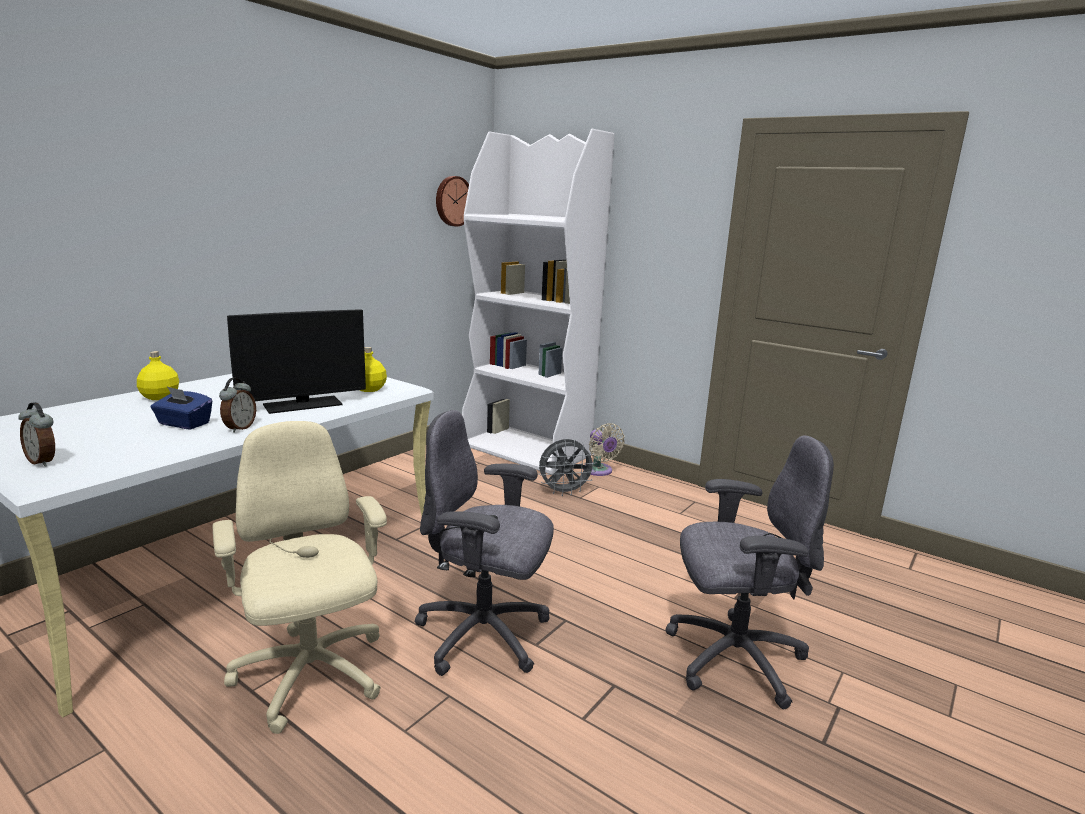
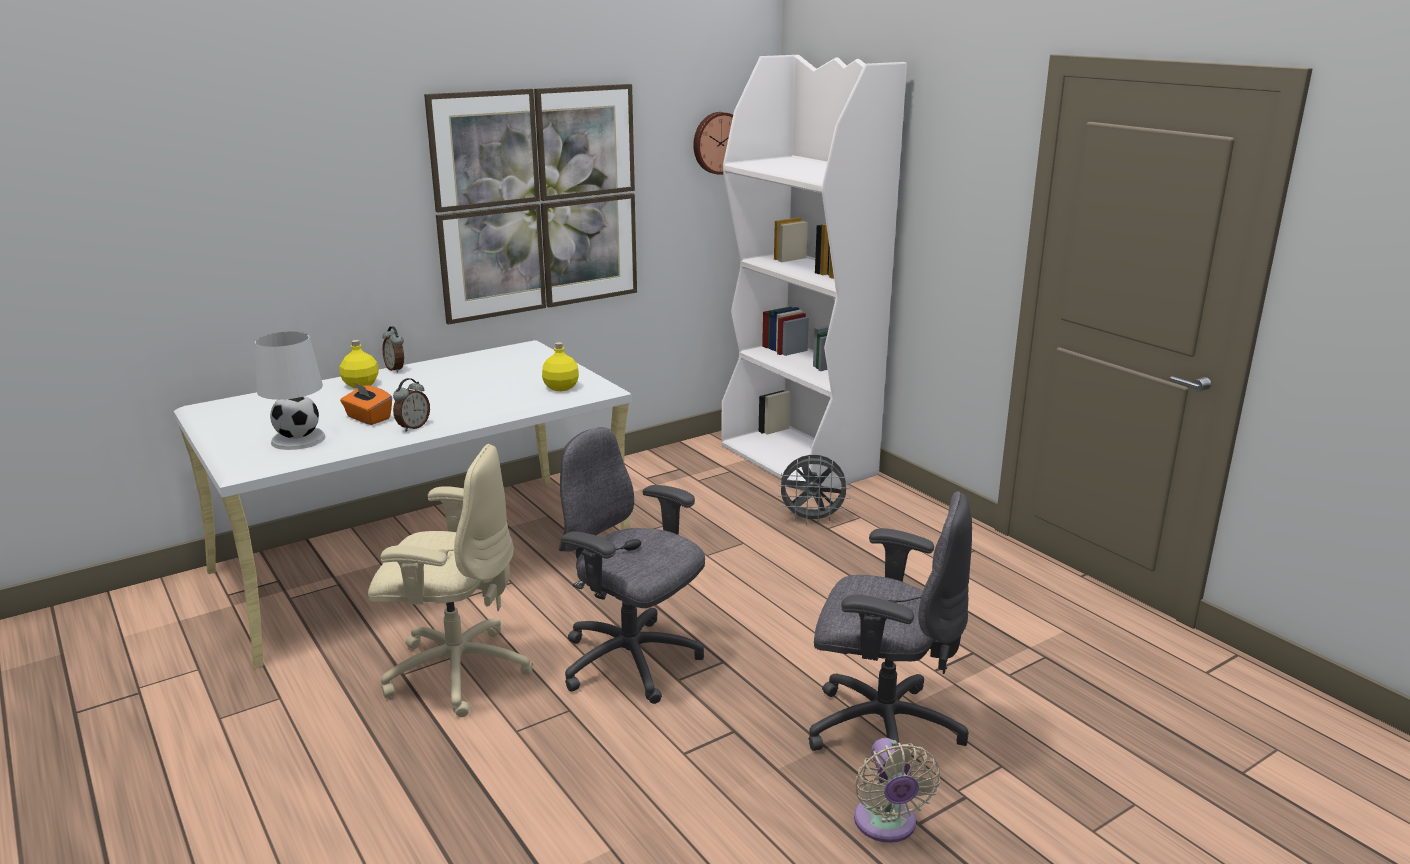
camera: 20 degrees right, 5 degrees up
alarm clock [18,402,55,467] -> alarm clock moved to [382,326,404,373]
blue tissue box [151,387,212,430] -> orange tissue box [340,382,392,425]
beige office chair [213,421,387,734] -> beige office chair turned 105 degrees clockwise [368,444,533,717]
monitor [227,309,366,414] -> none
beige fan [583,423,625,476] -> beige fan moved to [854,738,940,843]
none -> white table lamp [255,332,326,450]
none -> picture [424,84,637,325]

